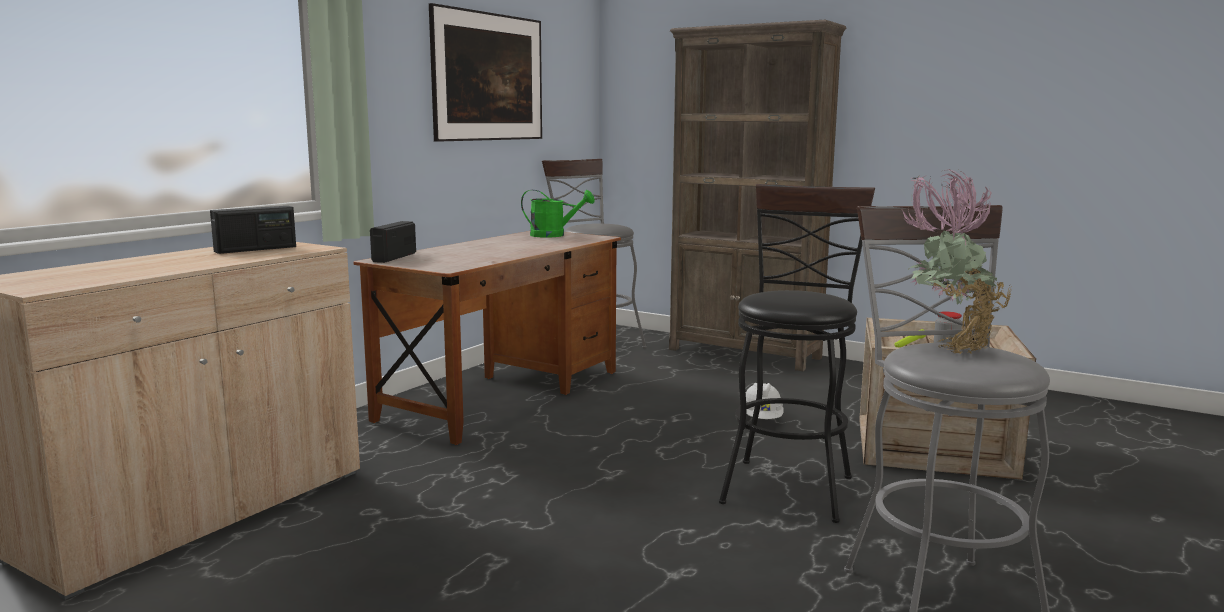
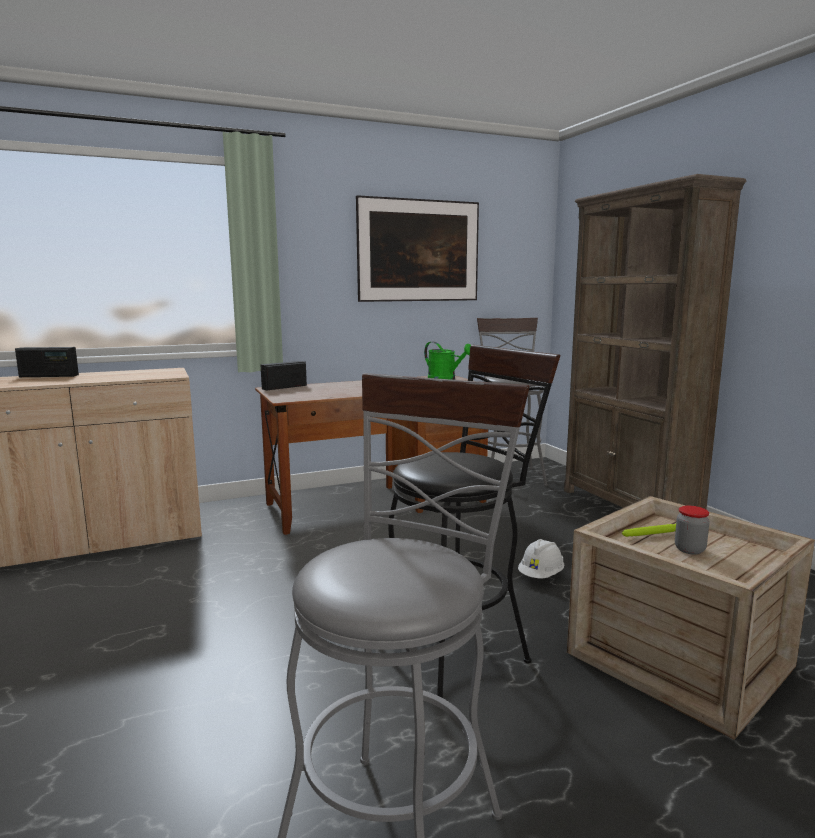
camera: 35 degrees right, 0 degrees up
radio [210,206,296,254] -> radio moved to [15,347,79,377]
potted plant [902,169,1012,354] -> none

